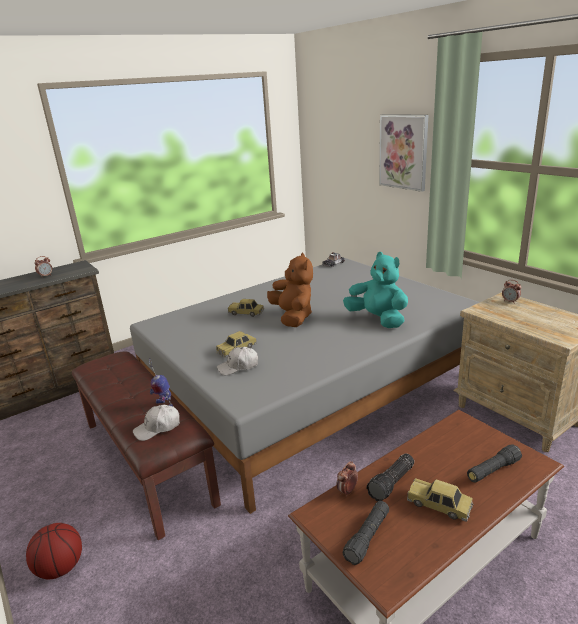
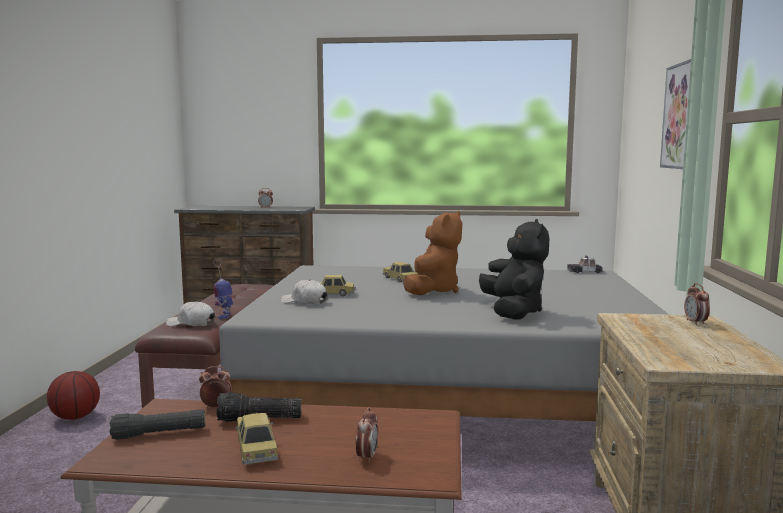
camera: 40 degrees right, 15 degrees down
turquoise plush toy [343,252,408,328] -> black plush toy [479,219,549,319]
black flashlight [467,444,522,482] -> alarm clock [356,407,378,463]

